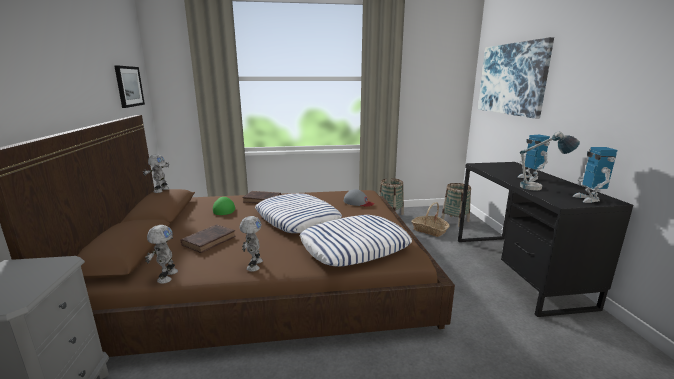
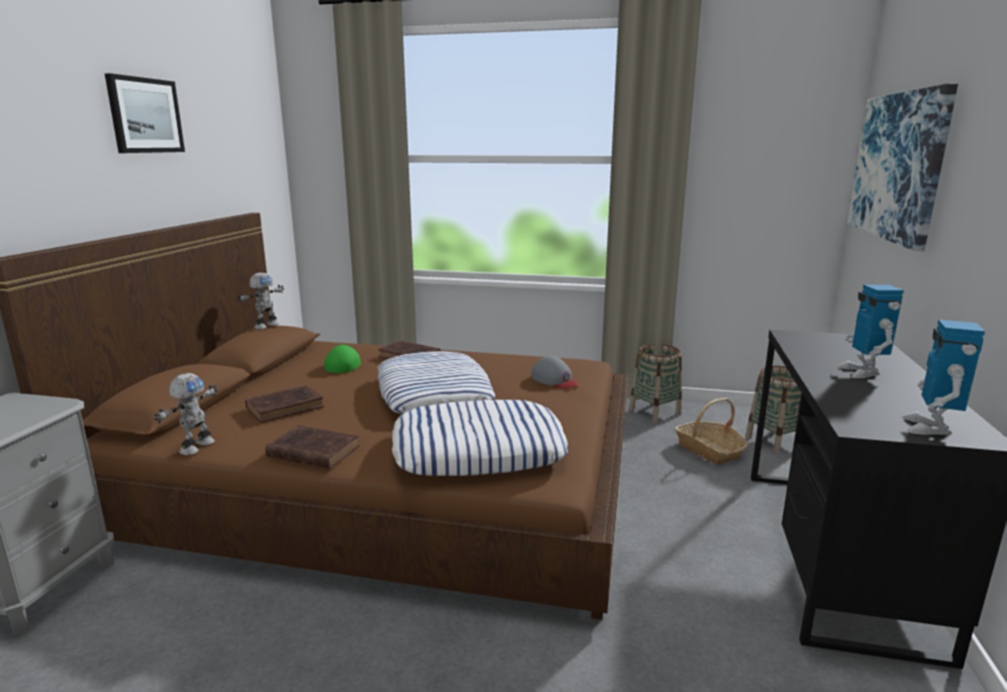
camera: 20 degrees right, 0 degrees up
picture [114,65,145,108] -> picture moved to [105,73,185,153]
toy robot [239,216,263,271] -> brown book [265,425,359,469]
table lamp [520,131,580,190] -> none

